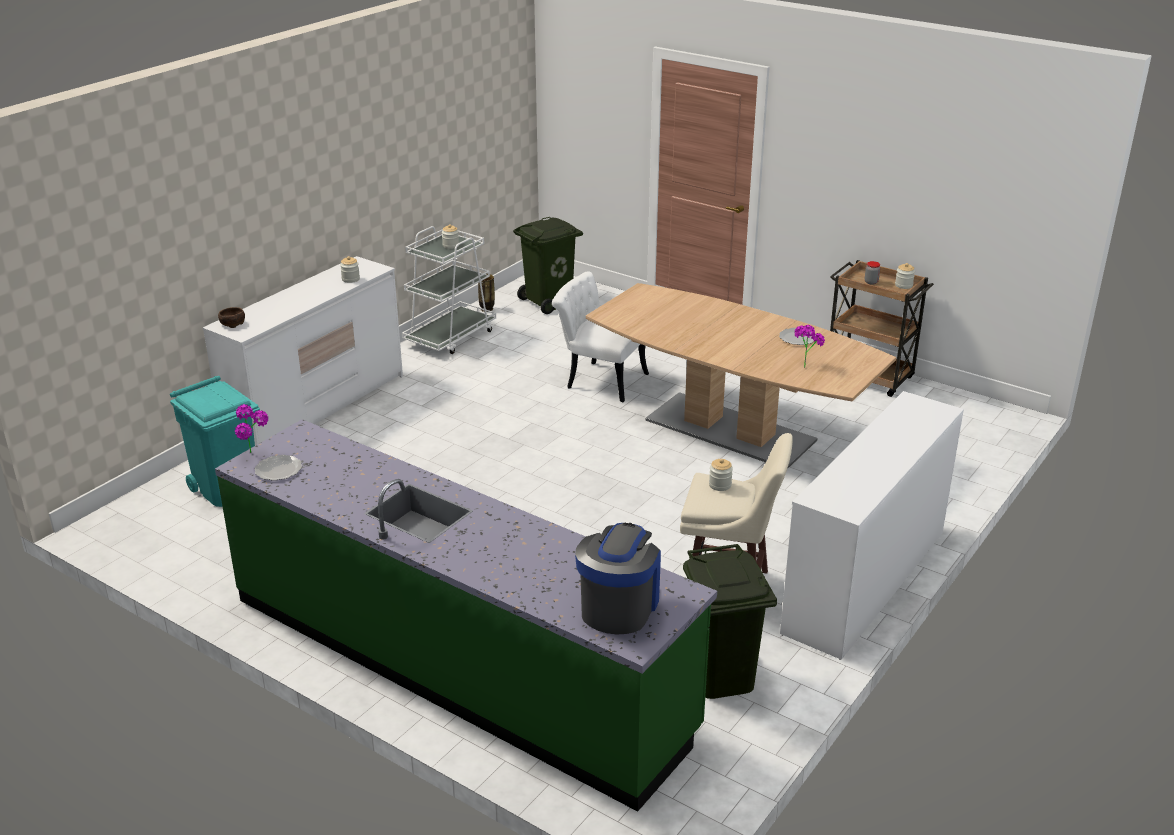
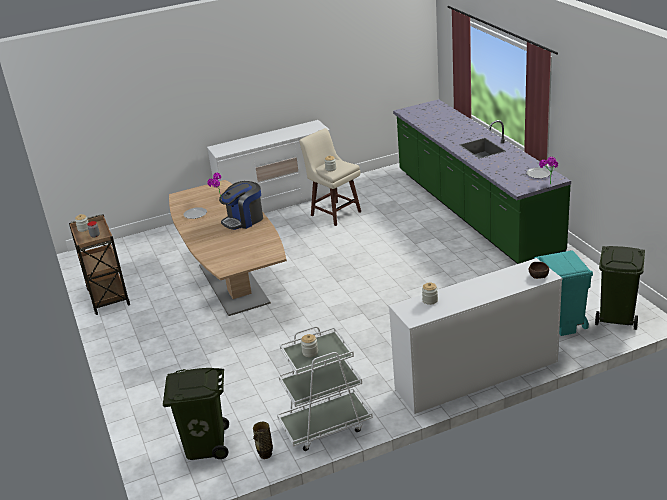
camera: 145 degrees left, 0 degrees up
white chair [552,271,649,402] -> none
coffee machine [575,523,661,635] -> coffee machine moved to [219,181,263,230]
green trash can [683,544,777,699] -> green trash can moved to [595,246,645,330]

